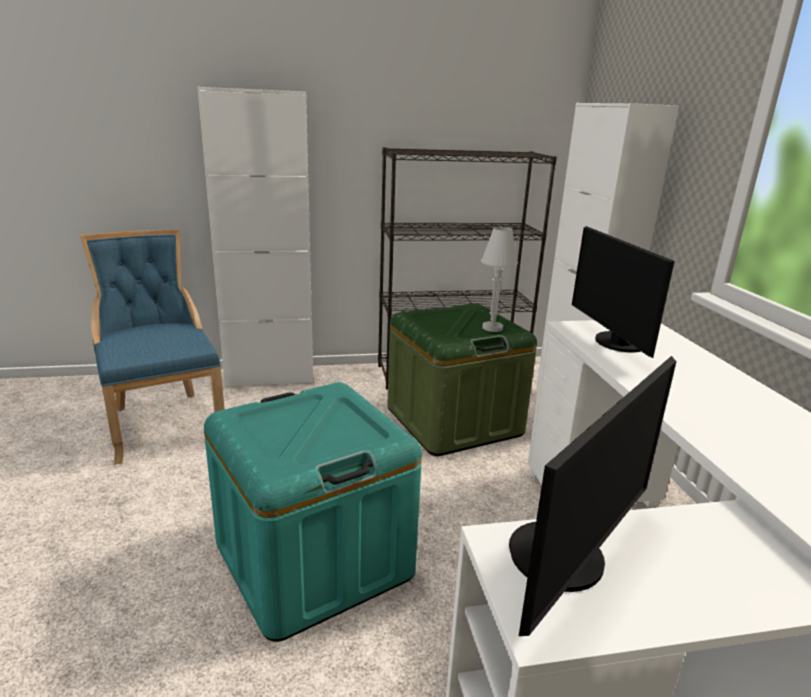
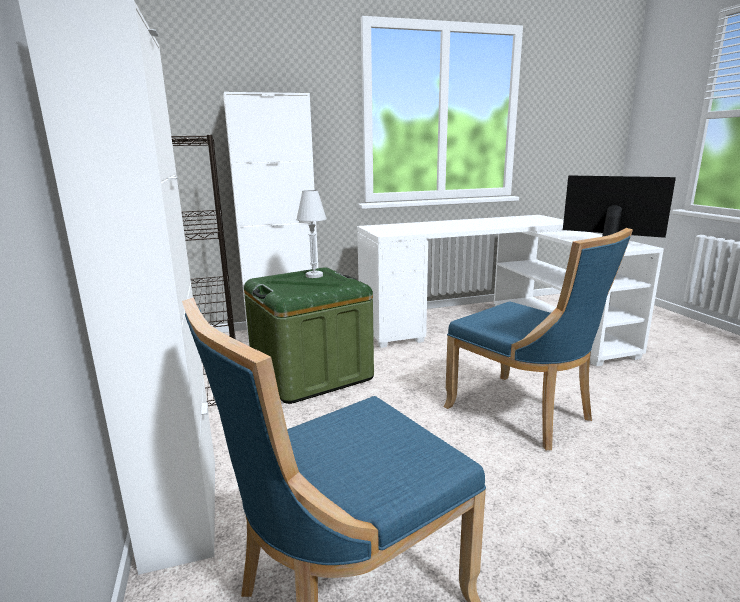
camera: 95 degrees left, 5 degrees down
turquoise storage box [204,382,422,642] -> blue chair [444,228,633,450]
monitor [572,226,675,358] -> none

